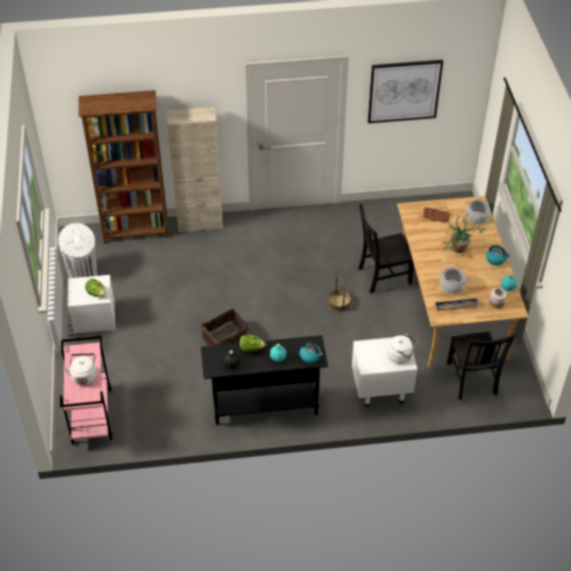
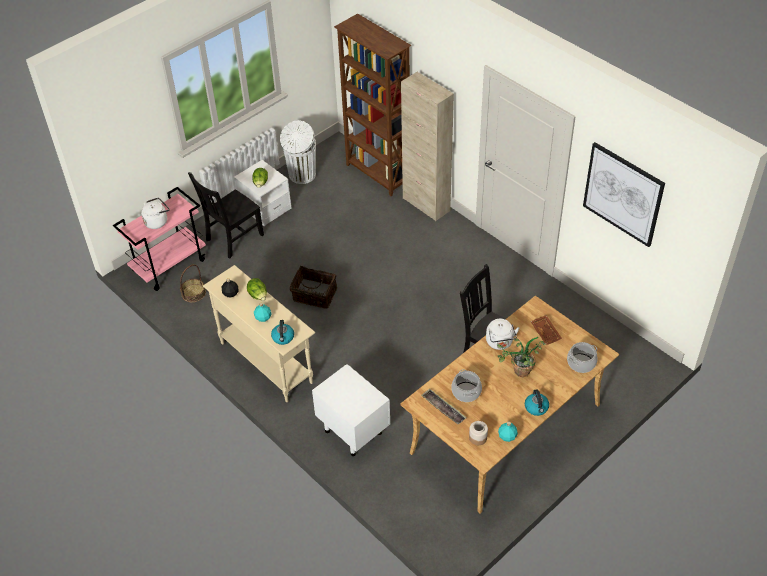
camera: 55 degrees right, 0 degrees up
black console table [201,335,328,425] -> beige console table [203,265,315,402]
basket [328,275,351,312] -> basket moved to [180,264,206,302]
white kettle [387,334,418,364] -> white kettle moved to [486,319,519,350]
black chair [447,332,516,400] -> black chair moved to [188,172,264,258]

